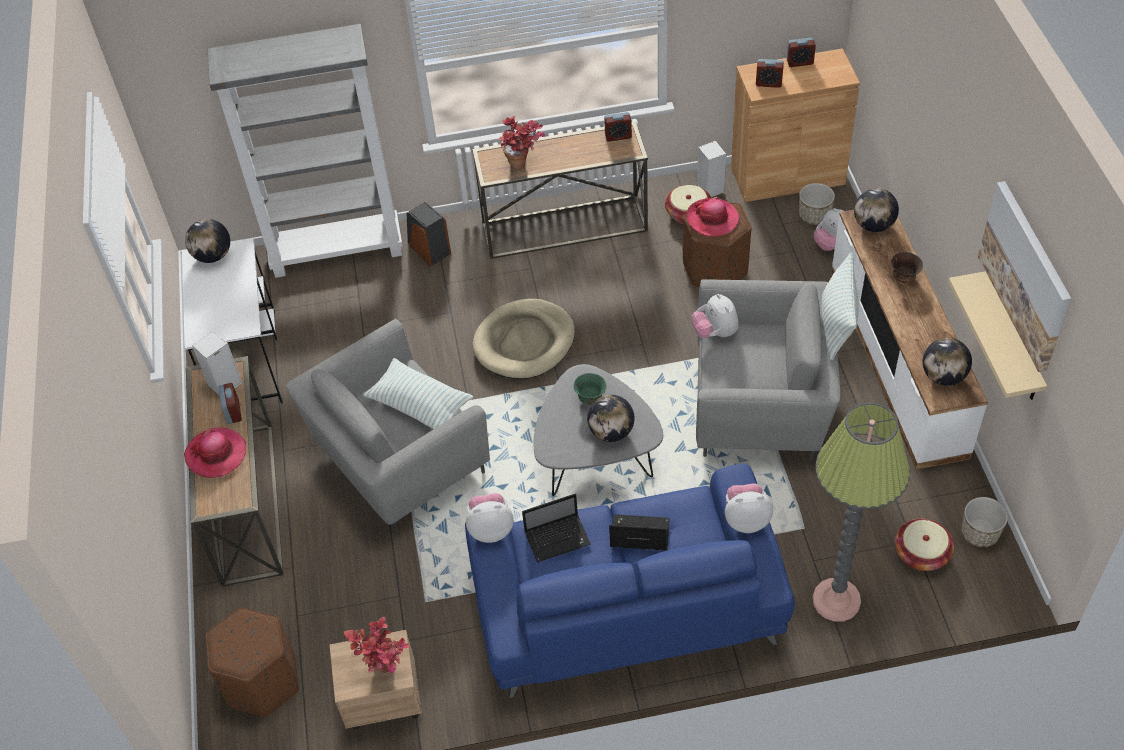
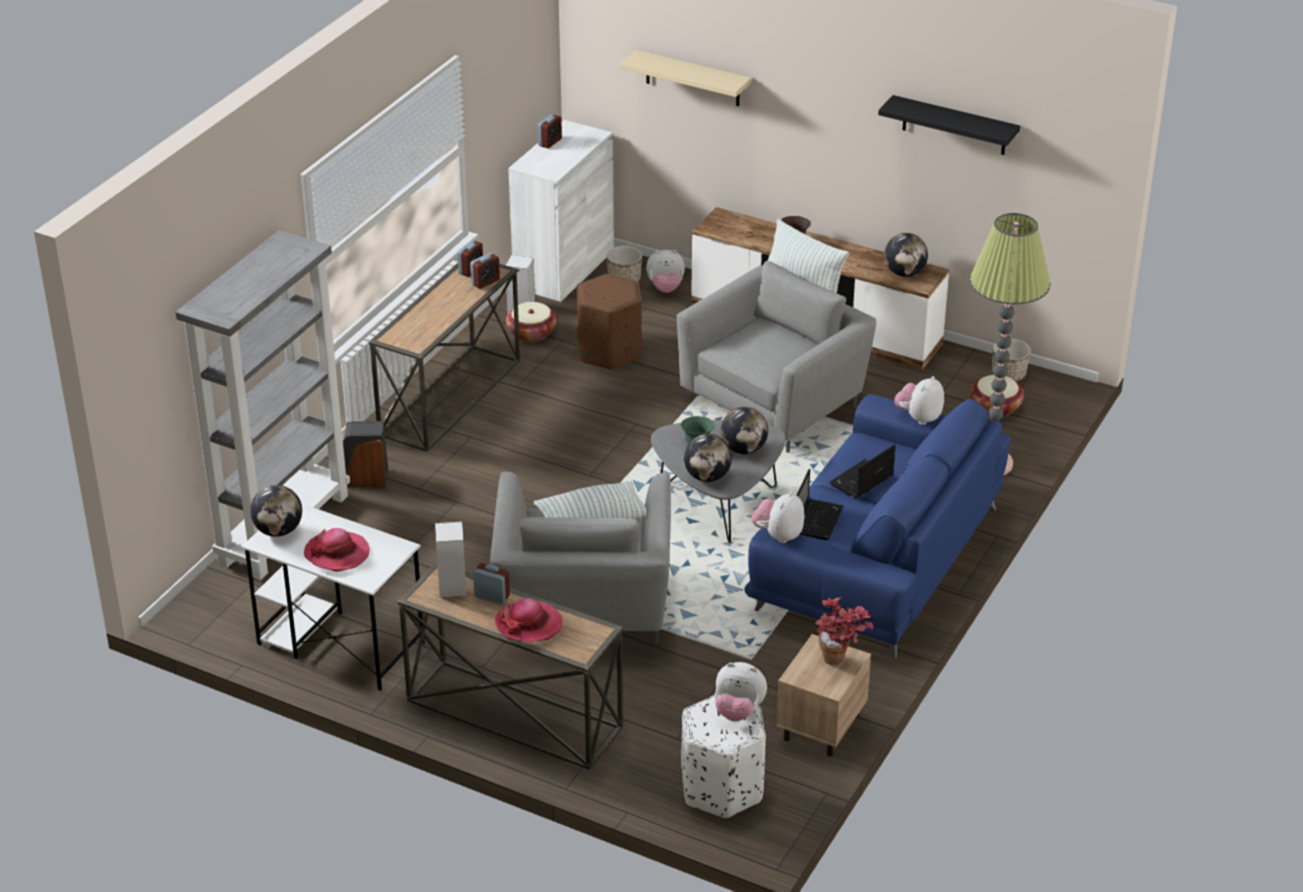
camera: 55 degrees left, 15 degrees down
brown ottoman [205,607,299,717] -> white ottoman [681,695,766,818]
beige dog bed [472,299,575,379] -> none
potted plant [499,116,545,170] -> none
hat [686,197,740,237] -> hat moved to [304,528,370,572]
plush toy [692,294,739,338] -> plush toy moved to [715,662,767,721]
brown cabinet [731,49,860,202] -> white cabinet [508,120,614,302]
alarm clock [756,59,784,88] -> alarm clock moved to [470,253,500,289]
globe [854,188,899,232] -> globe moved to [684,434,732,482]
beige shelf [948,271,1047,400] -> beige shelf moved to [620,50,752,106]
picture [978,181,1071,372] -> black shelf [878,95,1020,155]

